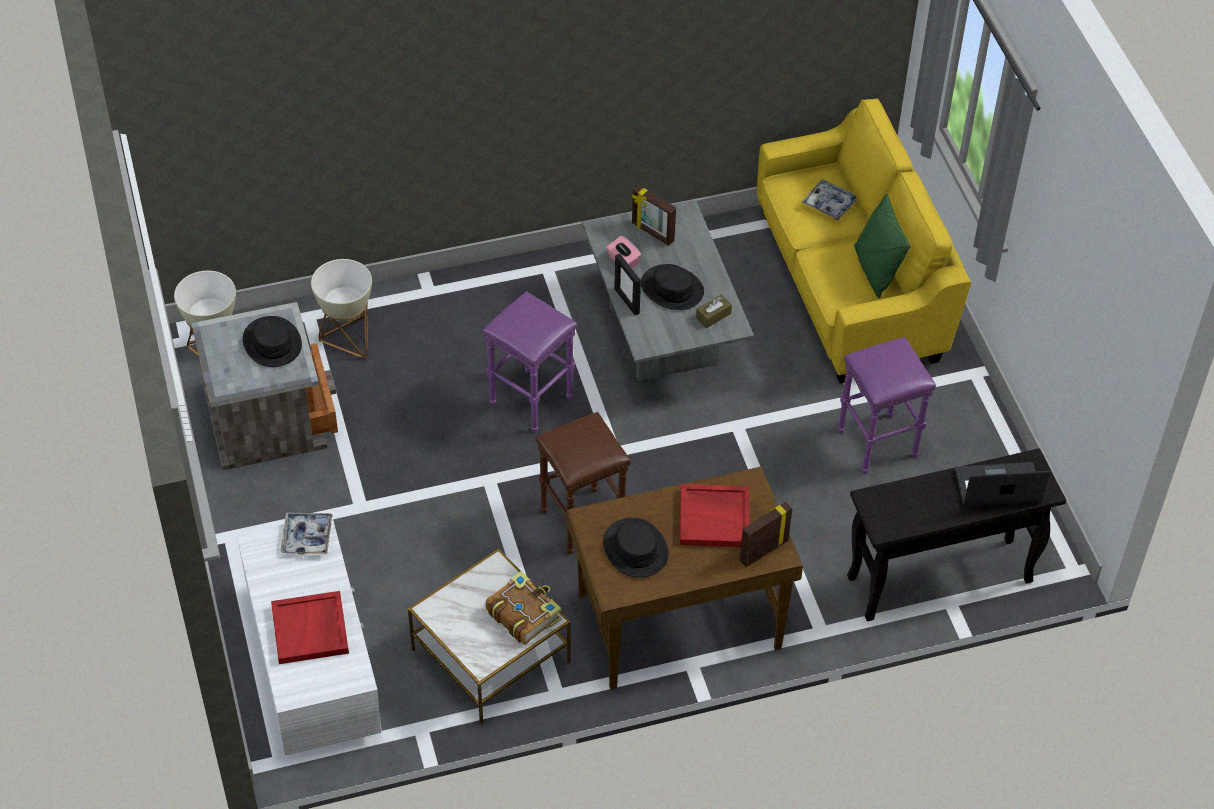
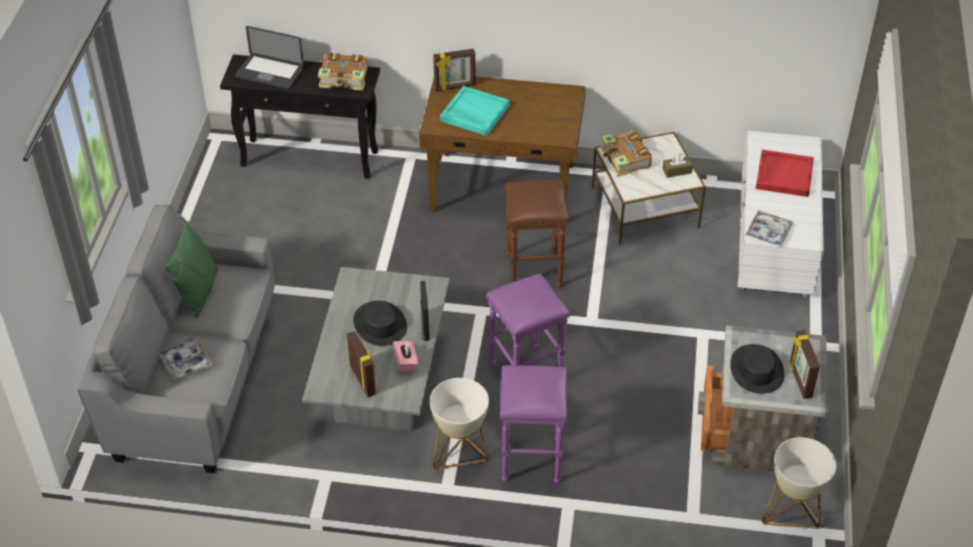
camera: 155 degrees left, 5 degrees down
planter [311,259,372,359] -> planter moved to [430,378,489,469]
black hat [603,518,668,578] -> none
red tray [680,484,749,547] -> turquoise tray [440,86,510,136]
brown tissue box [696,295,732,328] -> brown tissue box moved to [662,153,693,178]
yellow sofa [757,98,971,384] -> grey sofa [77,205,275,473]
purple stool [838,337,936,474] -> purple stool moved to [500,365,567,484]
none -> book [318,53,368,90]
none -> picture frame [789,330,820,399]

